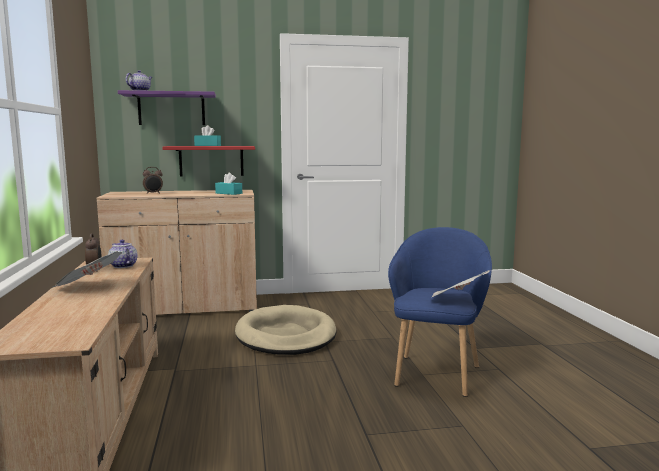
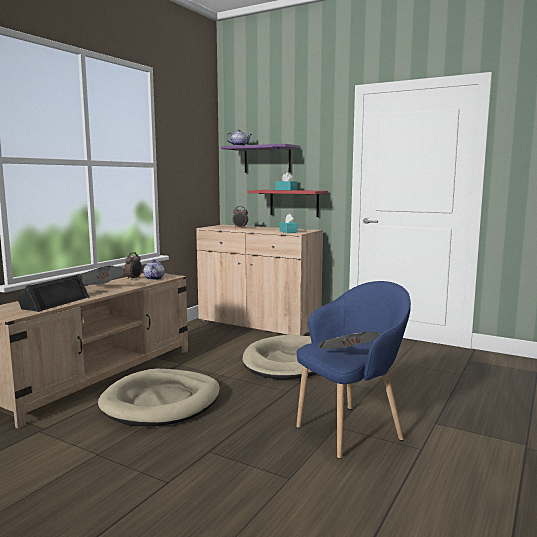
camera: 40 degrees right, 0 degrees up
none -> black speaker [17,274,90,312]
none -> beige dog bed [98,369,220,426]

